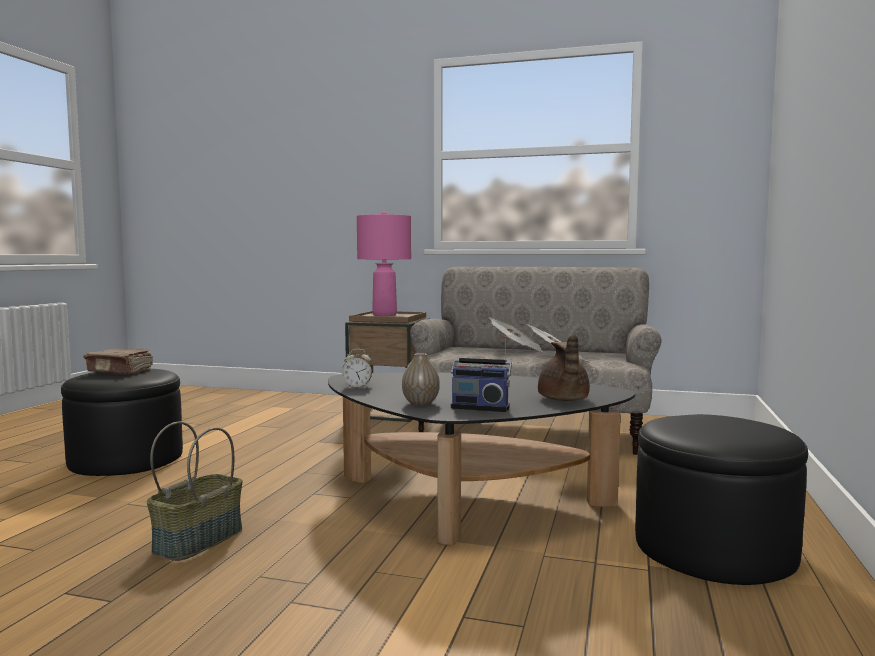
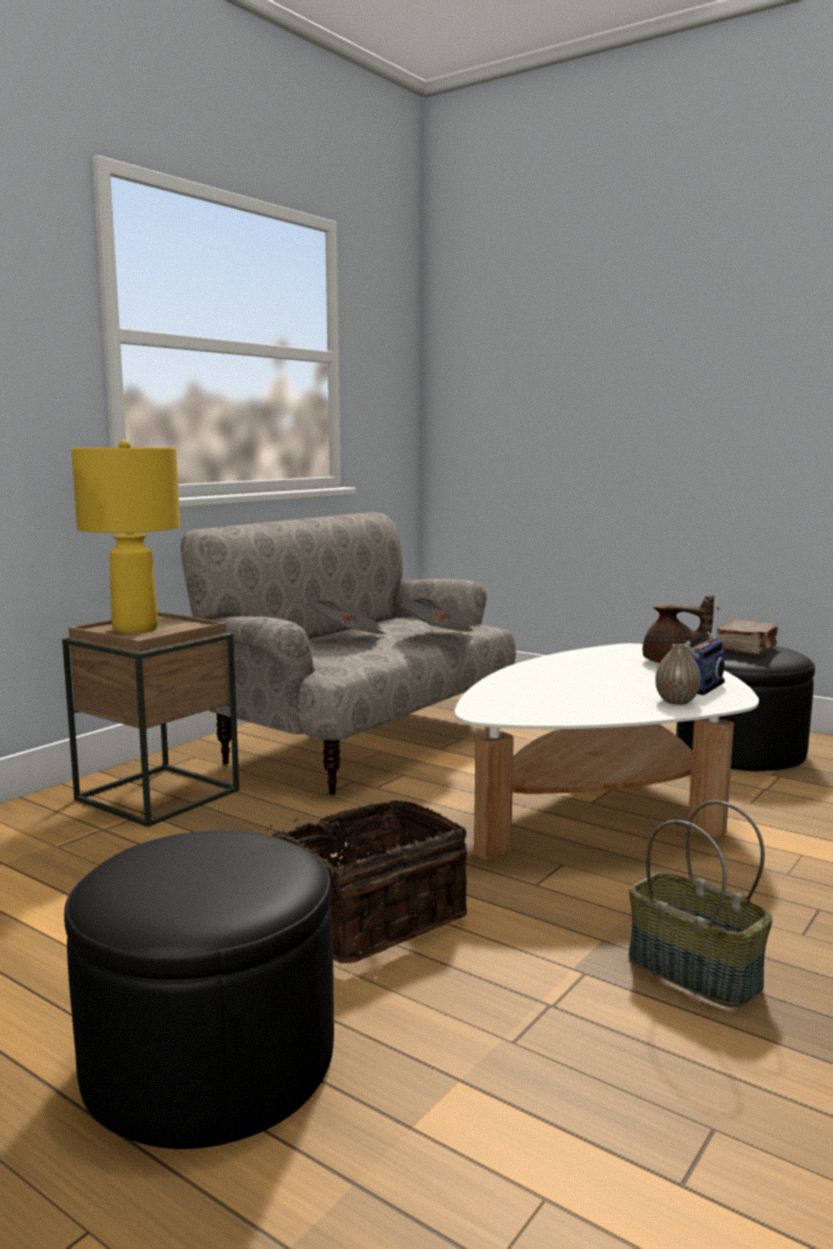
camera: 70 degrees left, 5 degrees up
brown book [84,348,153,375] -> brown book moved to [717,619,778,654]
black coffee table [328,372,635,546] -> white coffee table [455,643,759,860]
alarm clock [342,349,372,388] -> none
pink table lamp [357,212,411,316] -> yellow table lamp [71,440,180,633]
none -> basket [267,800,467,964]

